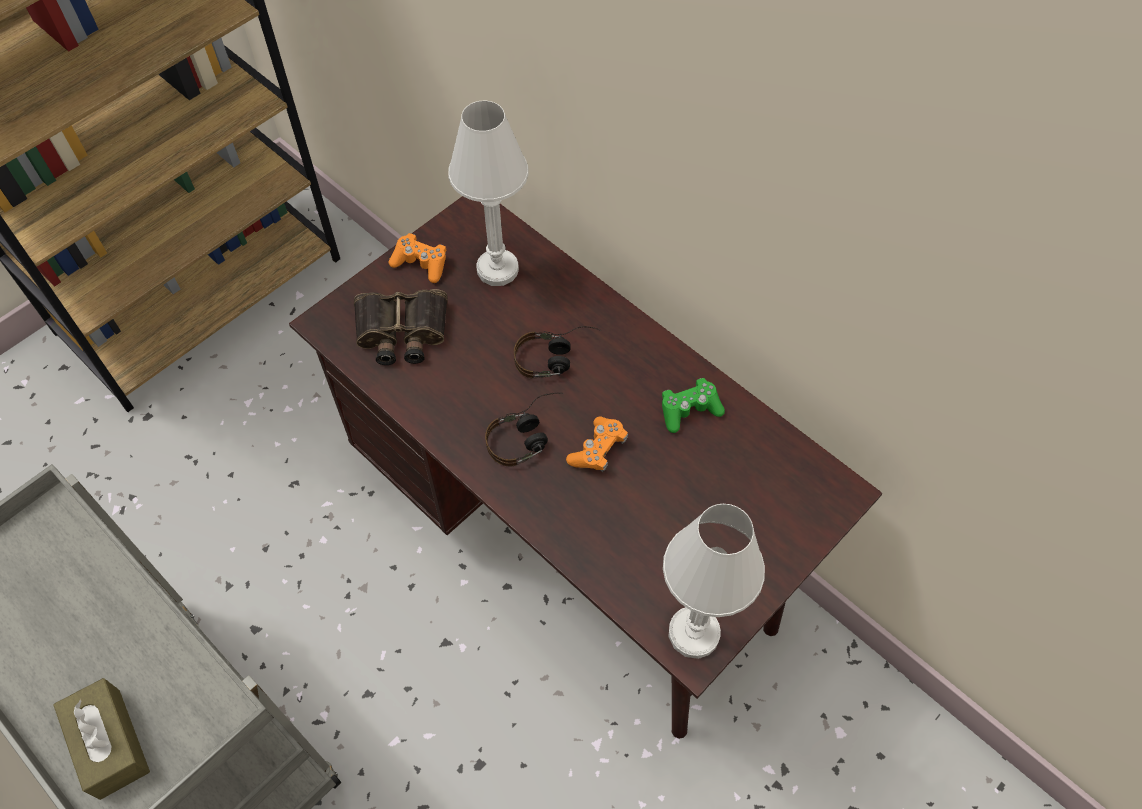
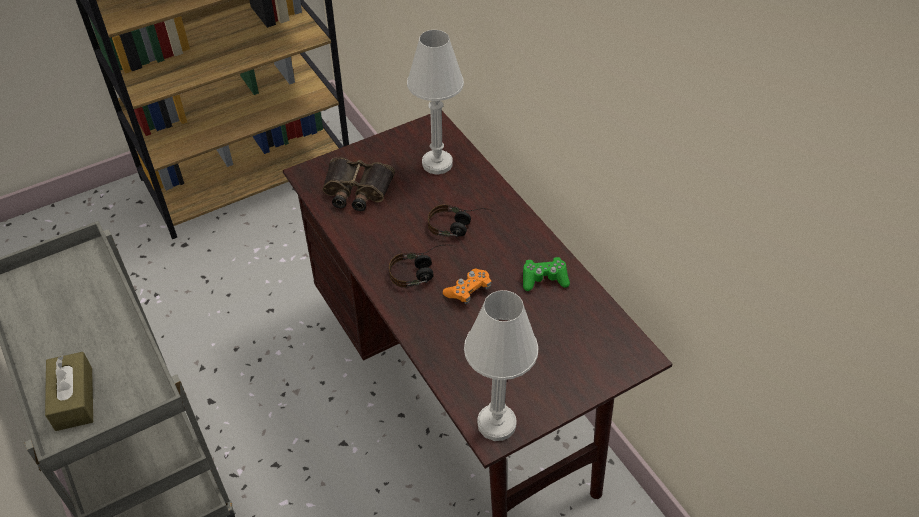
camera: 15 degrees right, 10 degrees down
orange game controller [389,233,446,283] -> none

